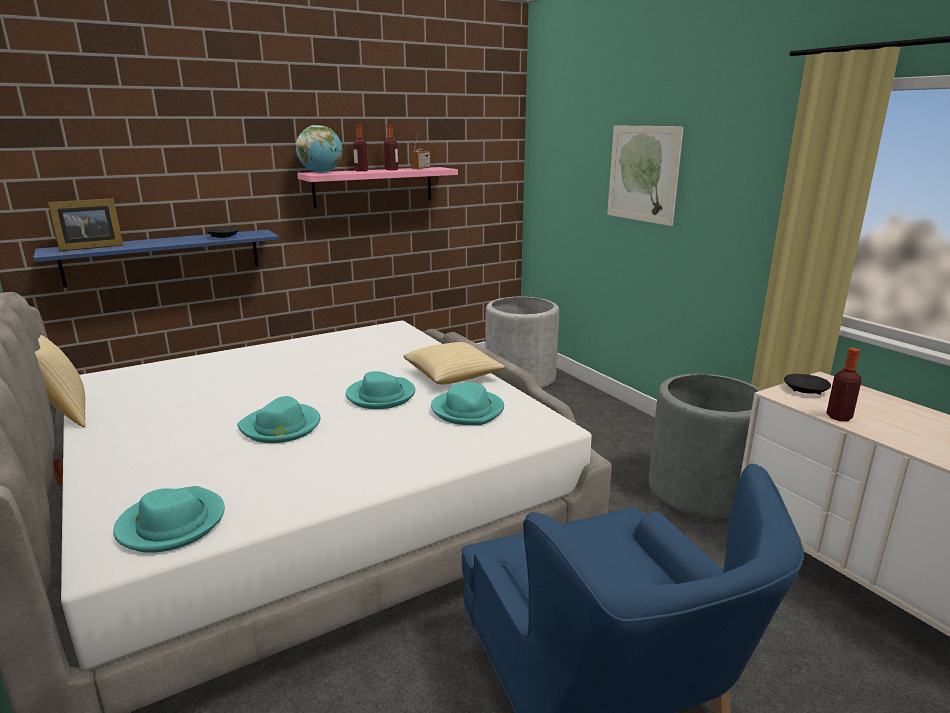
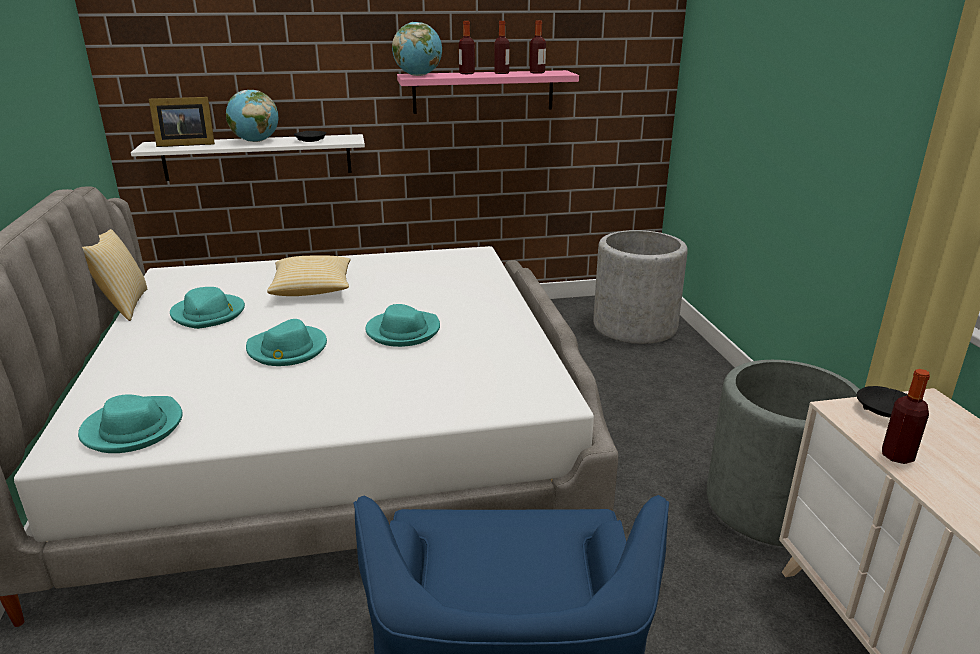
camera: 20 degrees right, 5 degrees up
blue shelf [33,230,280,288] -> white shelf [131,134,365,181]
pillow [404,342,505,384] -> pillow moved to [267,255,351,296]
radio [410,132,431,169] -> bottle [530,20,546,74]
turquoise hat [431,382,504,425] -> turquoise hat moved to [170,287,245,329]
picture [607,125,684,226] -> none
none -> globe [226,90,278,142]

